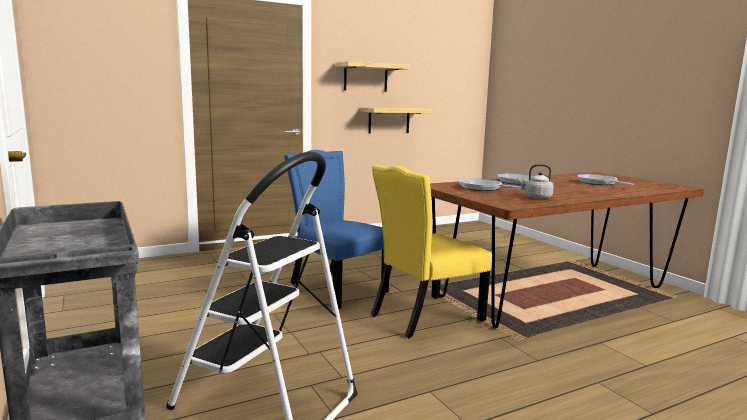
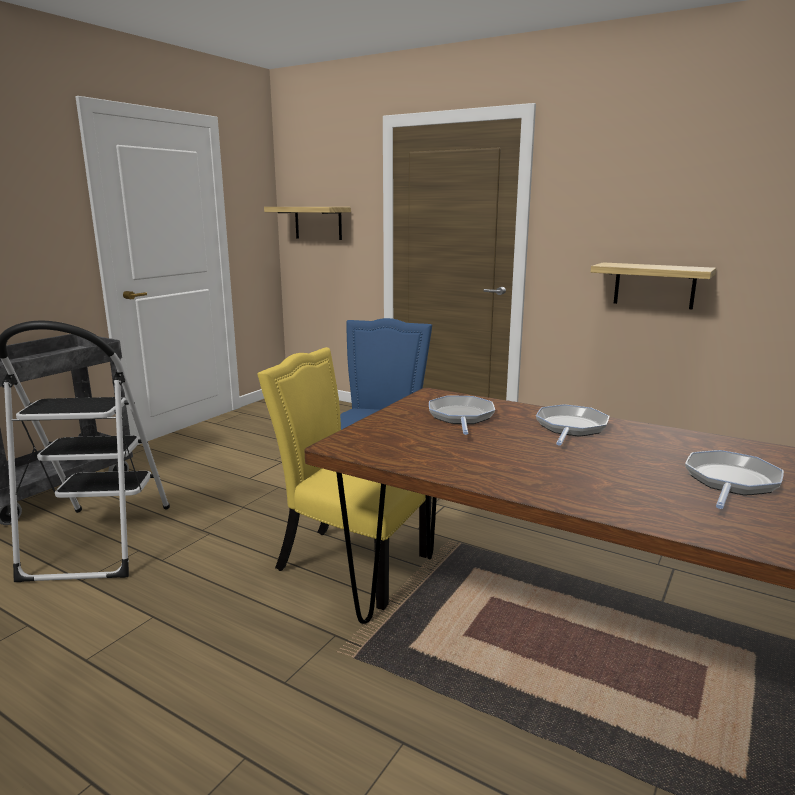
camera: 60 degrees right, 5 degrees up
shelf [335,61,410,92] -> shelf moved to [264,207,351,240]
grey kettle [517,164,554,199] -> none

